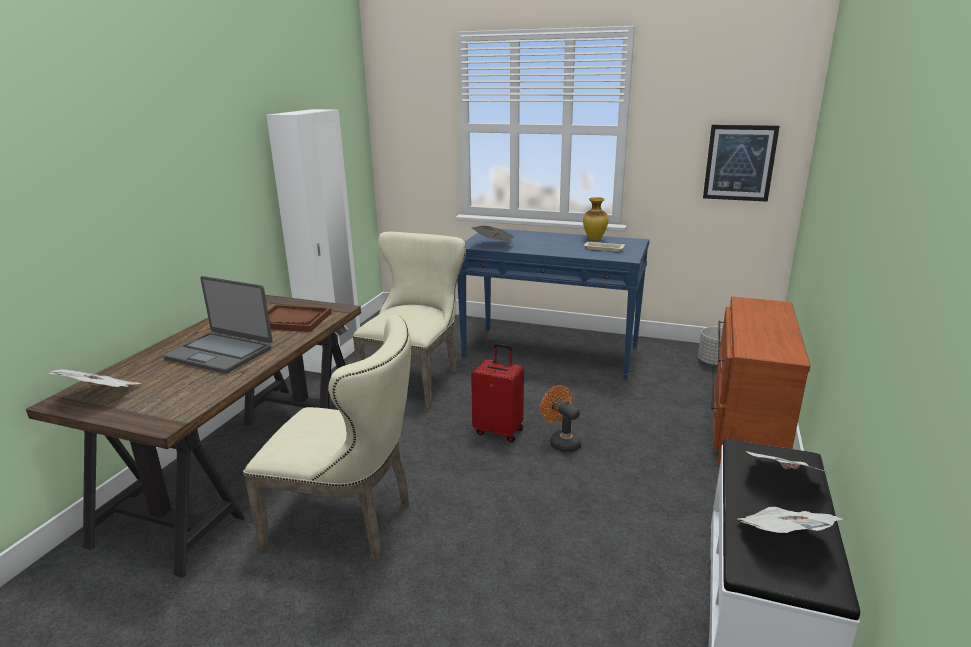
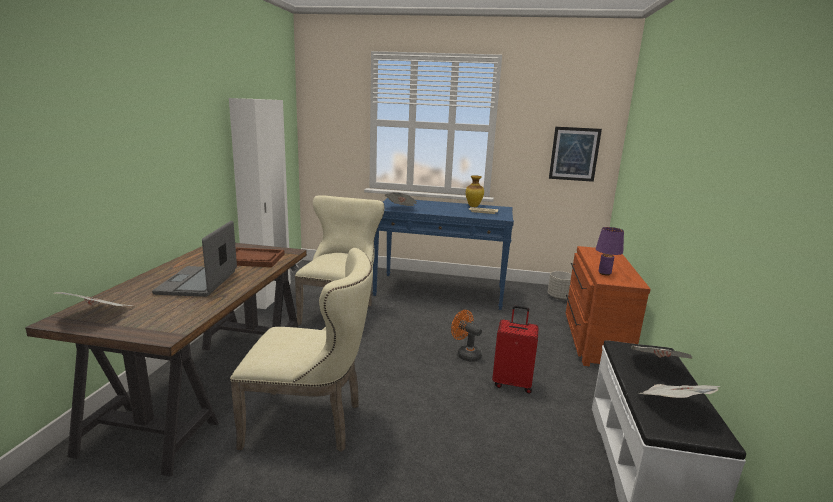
camera: 10 degrees left, 5 degrees down
laptop [163,276,272,373] -> laptop turned 75 degrees clockwise [152,221,237,297]
red suitcase [471,343,524,443] -> red suitcase moved to [492,305,538,394]
none -> purple table lamp [596,227,624,276]

